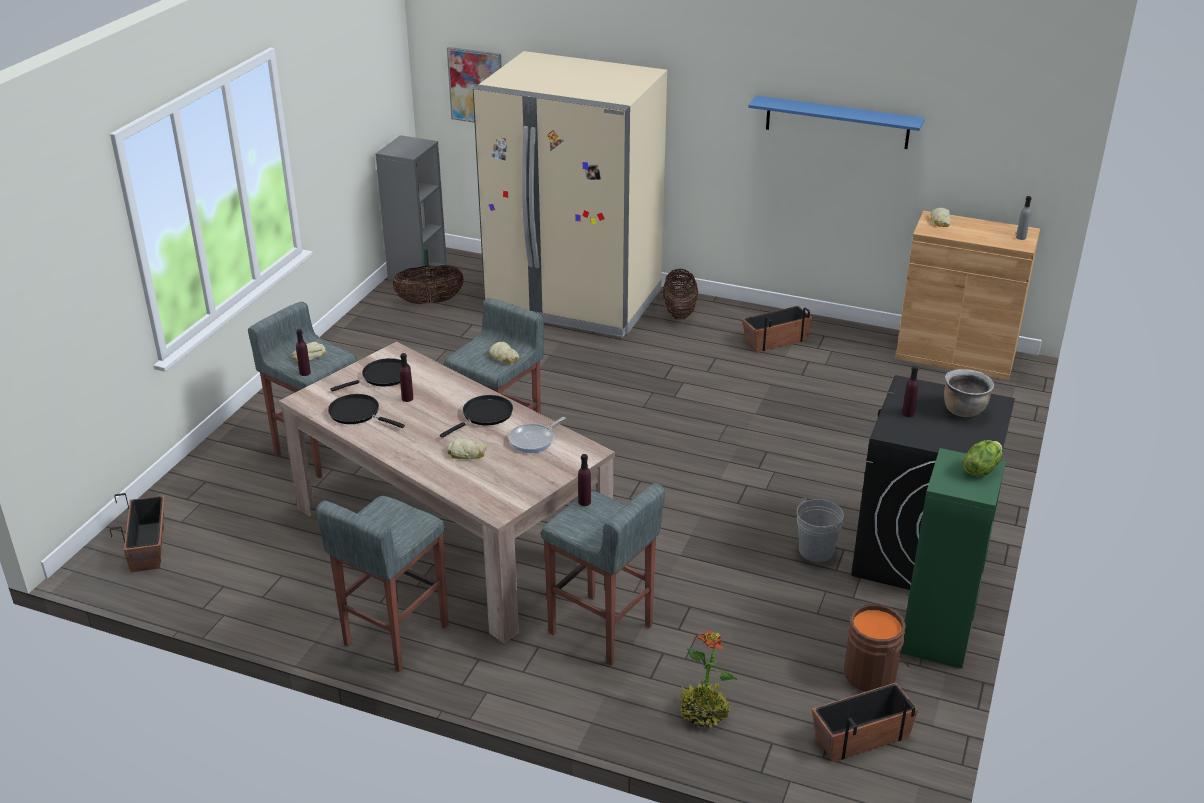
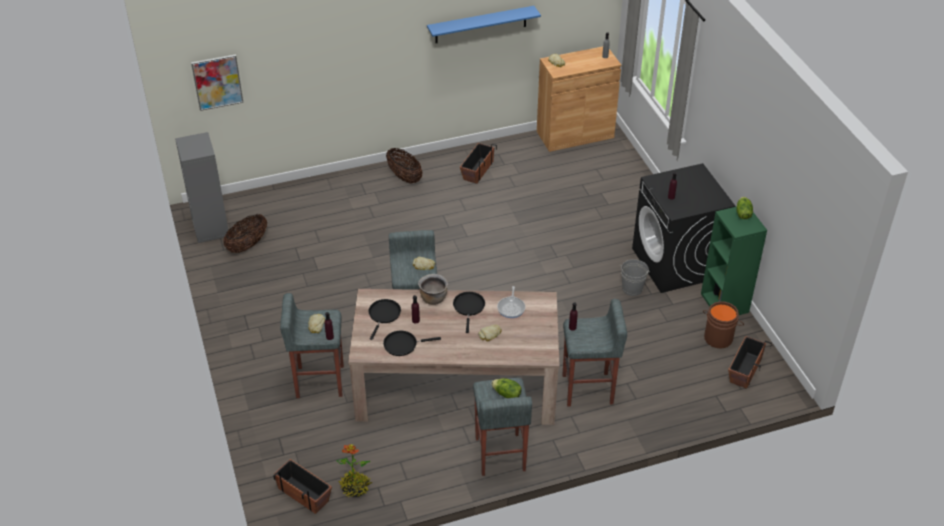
camera: 40 degrees left, 10 degrees up
beige fridge [473,51,667,338] -> none
potted plant [679,630,737,728] -> potted plant moved to [336,444,372,497]
brown cooking pot [944,369,994,417] -> brown cooking pot moved to [418,274,448,305]
none -> lettuce [491,378,521,398]

